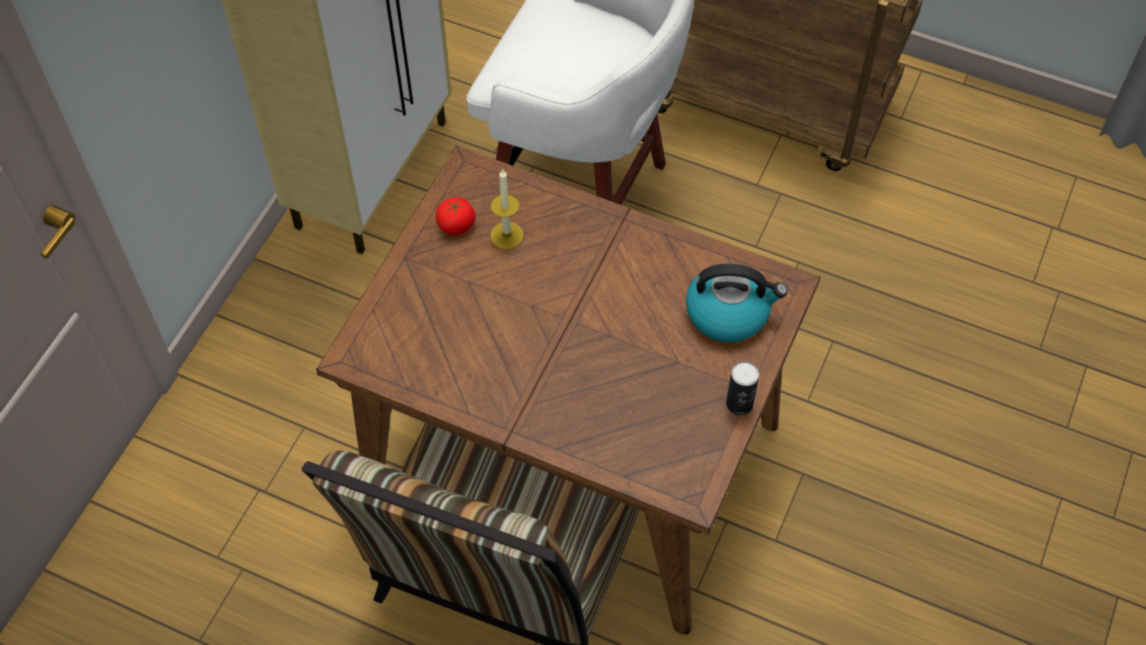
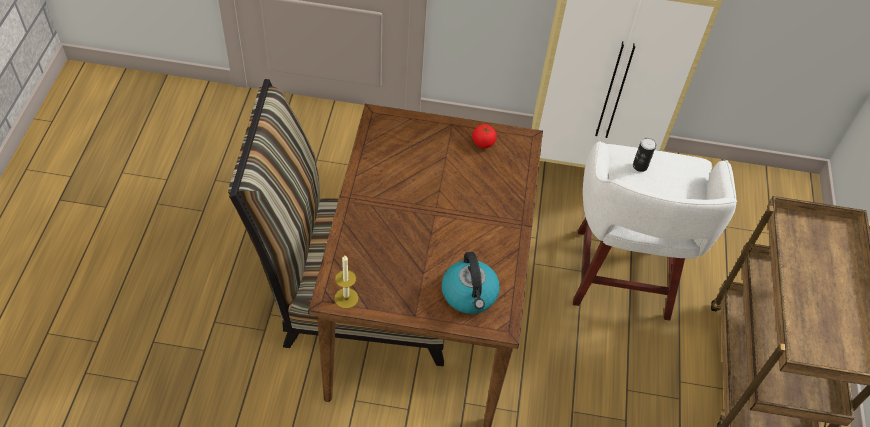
camera: 70 degrees right, 5 degrees down
candle [490,169,524,249] -> candle moved to [334,255,358,309]
can [726,362,759,415] -> can moved to [633,138,656,172]

